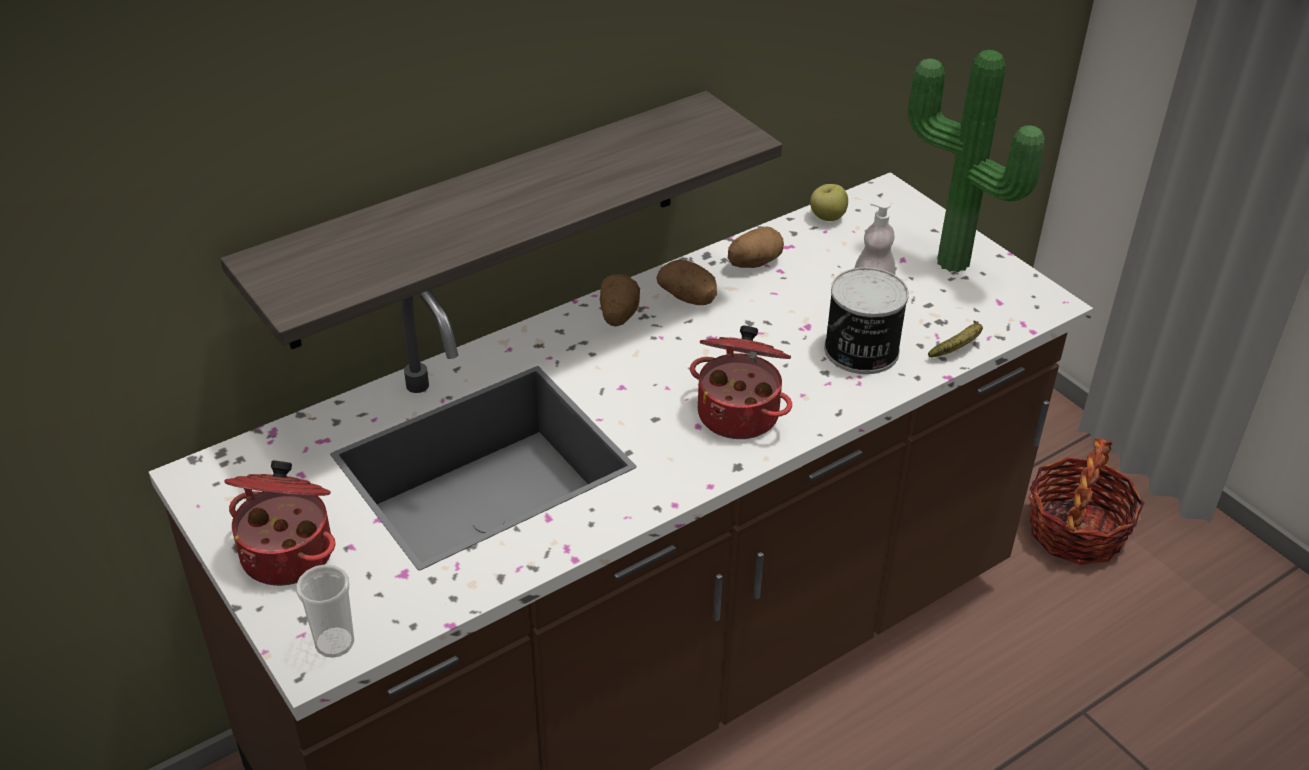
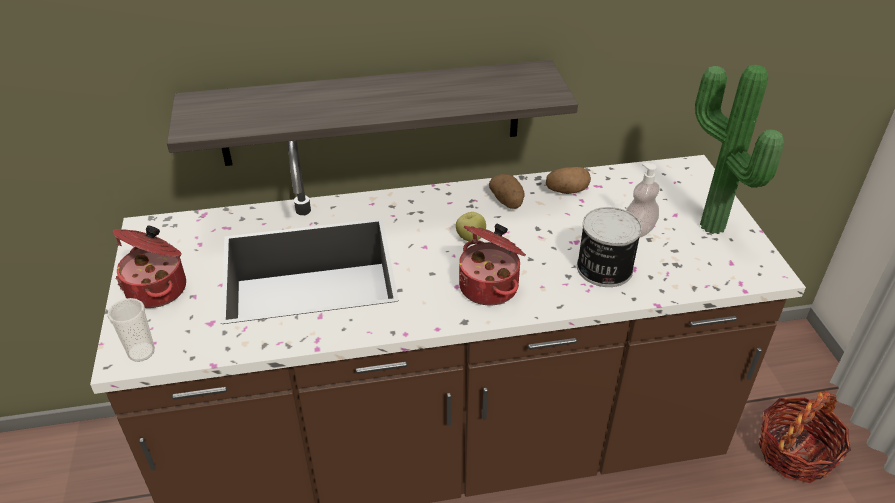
camera: 25 degrees right, 0 degrees up
potato [600,274,640,327] -> none
apple [810,184,848,221] -> apple moved to [456,212,486,241]
banana [928,320,983,357] -> none

